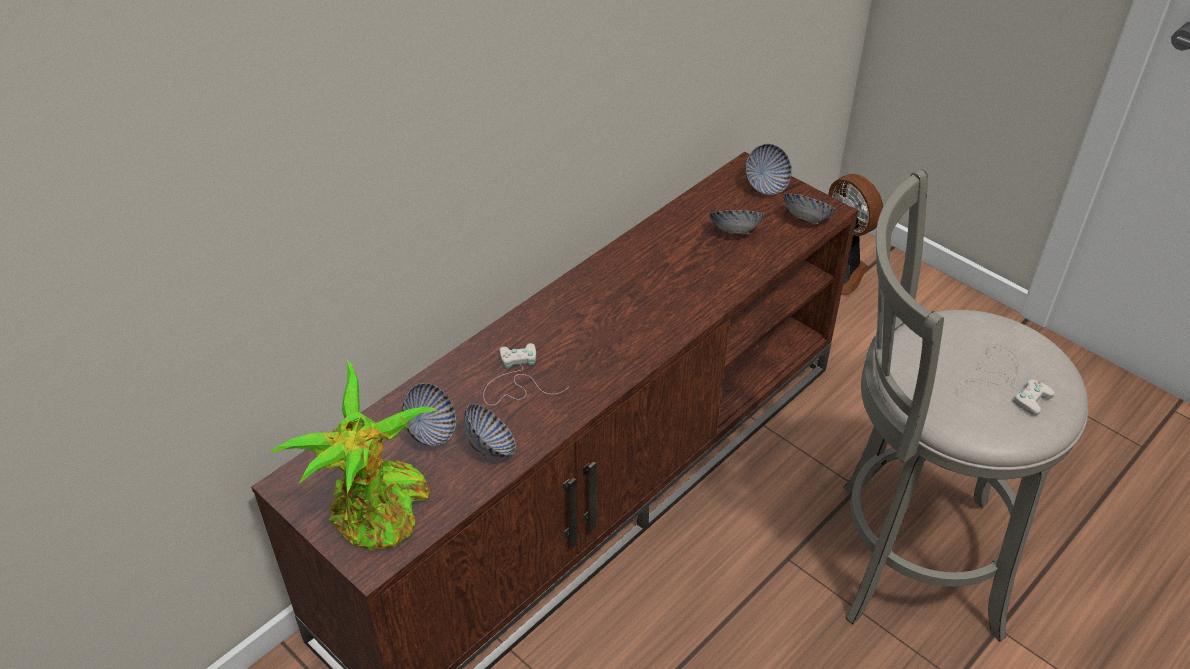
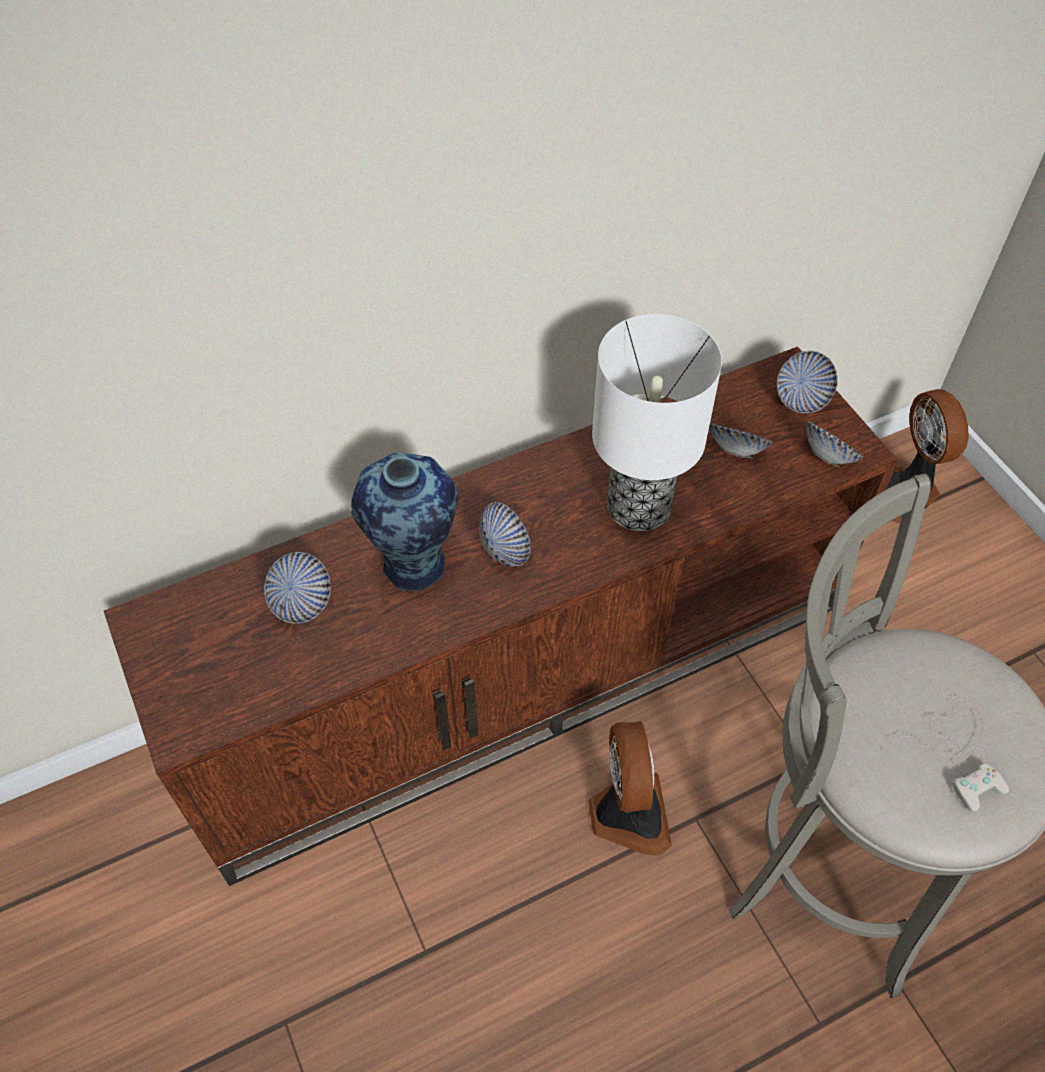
camera: 20 degrees right, 10 degrees up
potted plant [270,360,437,551] -> none
bowl [464,404,516,458] -> bowl moved to [479,502,531,567]
white game controller [483,343,569,405] -> vase [351,452,459,592]
none -> fan [588,721,672,856]
none -> table lamp [592,314,722,531]

